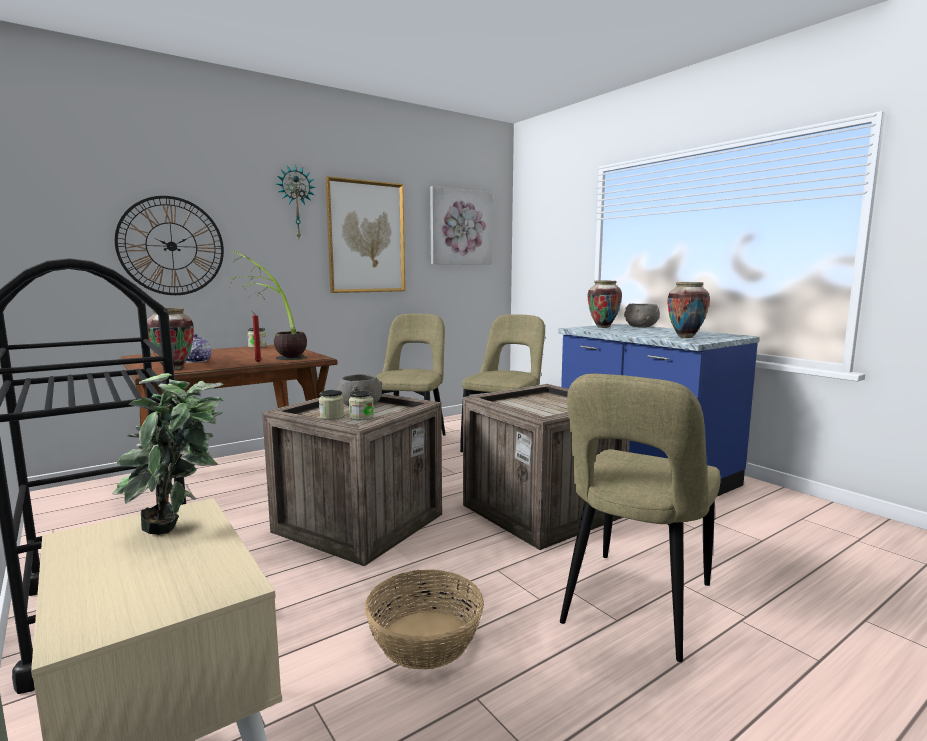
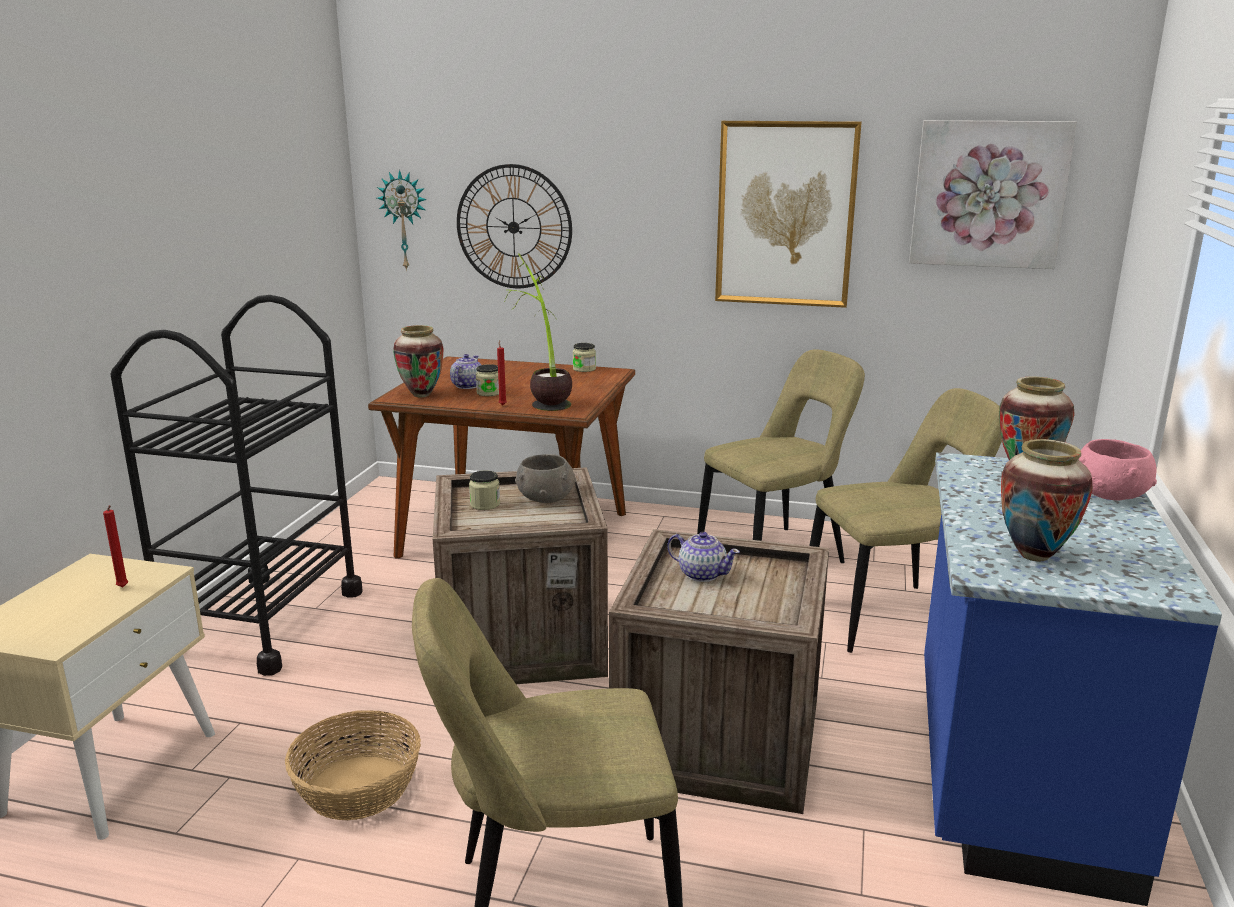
camera: 50 degrees right, 10 degrees up
potted plant [112,373,224,535] -> red candle [103,505,128,587]
wall clock [277,164,316,238] -> wall clock moved to [377,170,427,271]
jar [349,390,374,420] -> jar moved to [476,364,499,396]
grey bowl [624,304,660,328] -> pink bowl [1079,439,1157,500]
none -> teapot [667,532,740,582]

